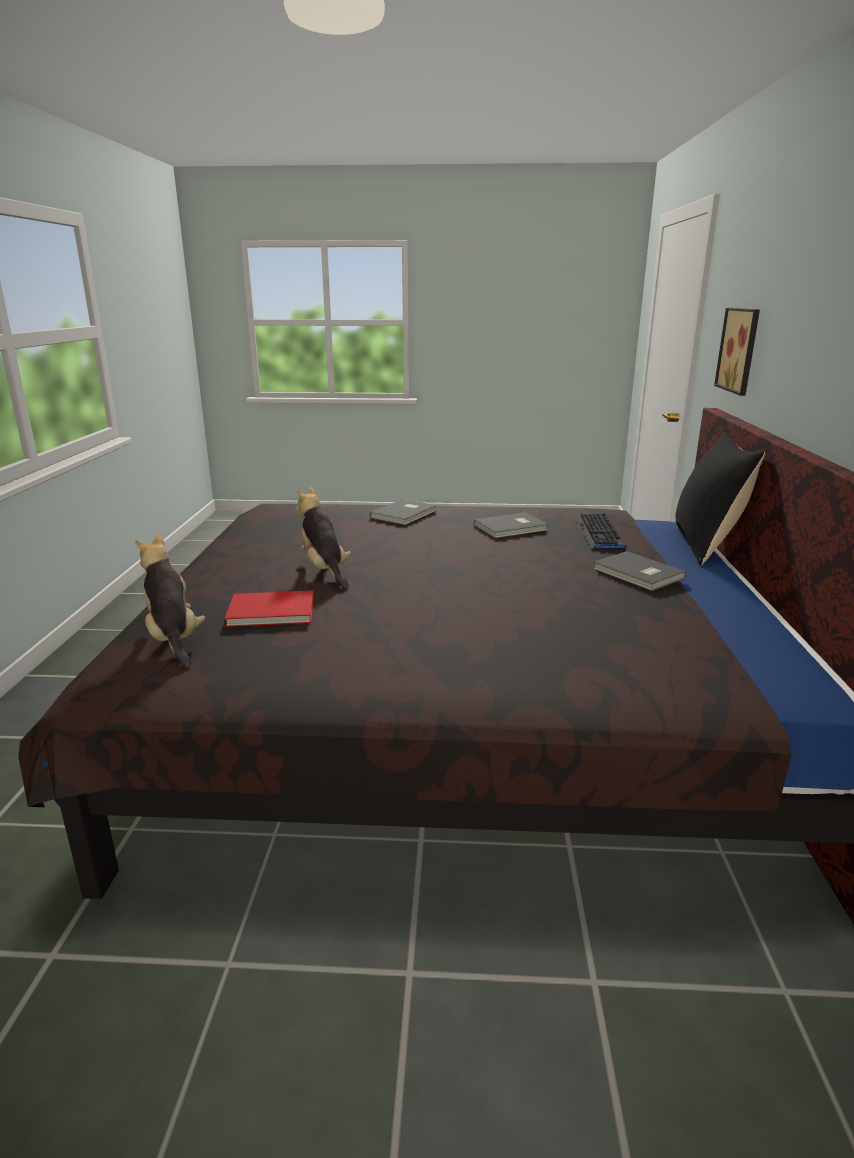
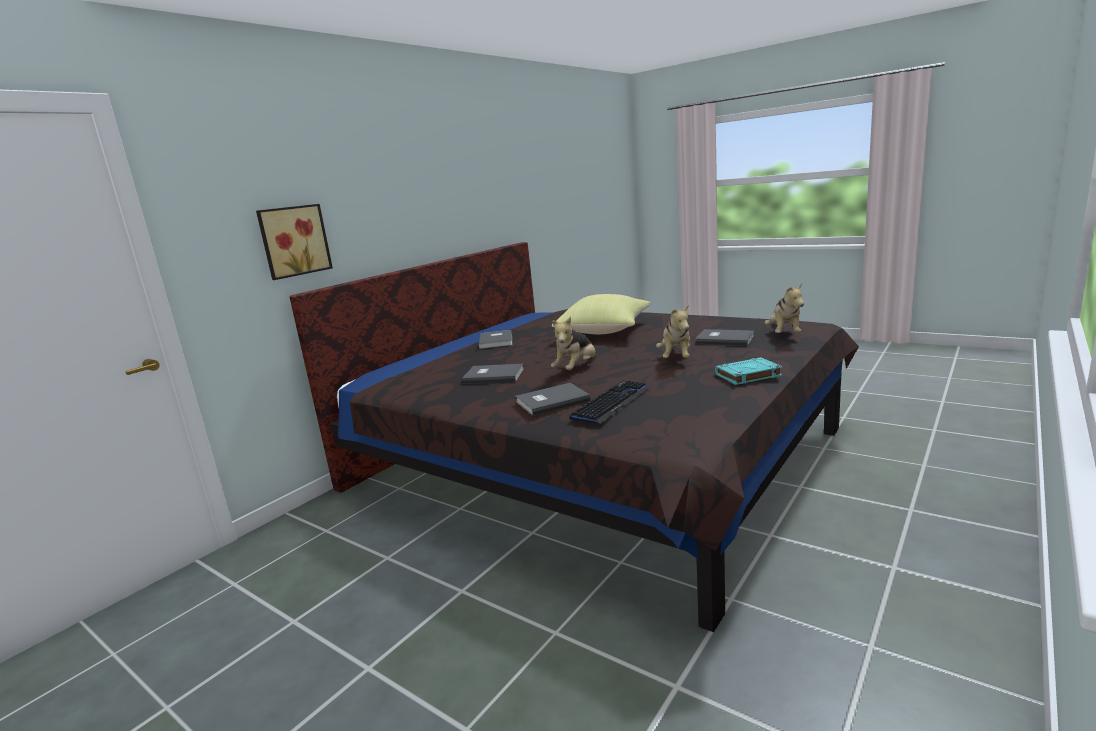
camera: 145 degrees left, 5 degrees down
red book [224,591,314,627] -> grey book [696,329,754,346]
keyboard [575,513,626,550] -> keyboard moved to [569,381,651,424]
black pillow [675,432,765,565] -> none
none -> plush toy [551,317,596,370]
none -> yellow pillow [552,294,651,334]
none -> turquoise book [715,358,783,385]

